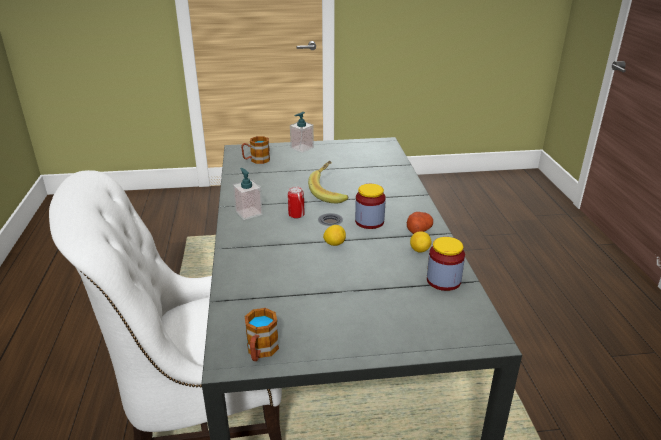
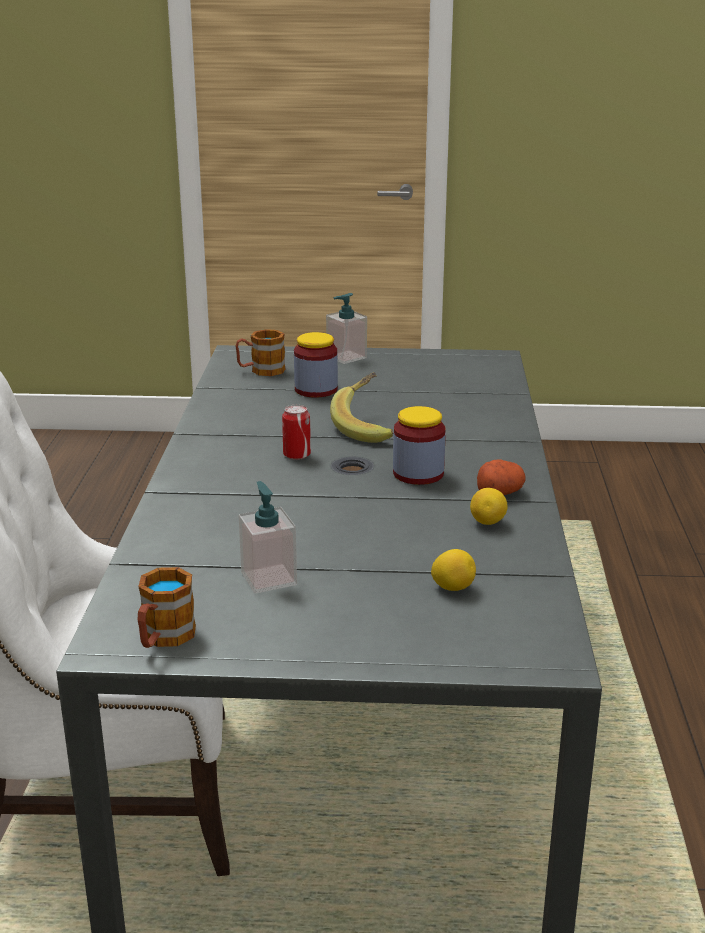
camera: 10 degrees right, 5 degrees down
soap dispenser [233,168,263,220] -> soap dispenser moved to [239,481,297,594]
lemon [323,225,346,246] -> lemon moved to [431,549,476,591]
jar [427,237,465,291] -> jar moved to [294,332,338,398]

